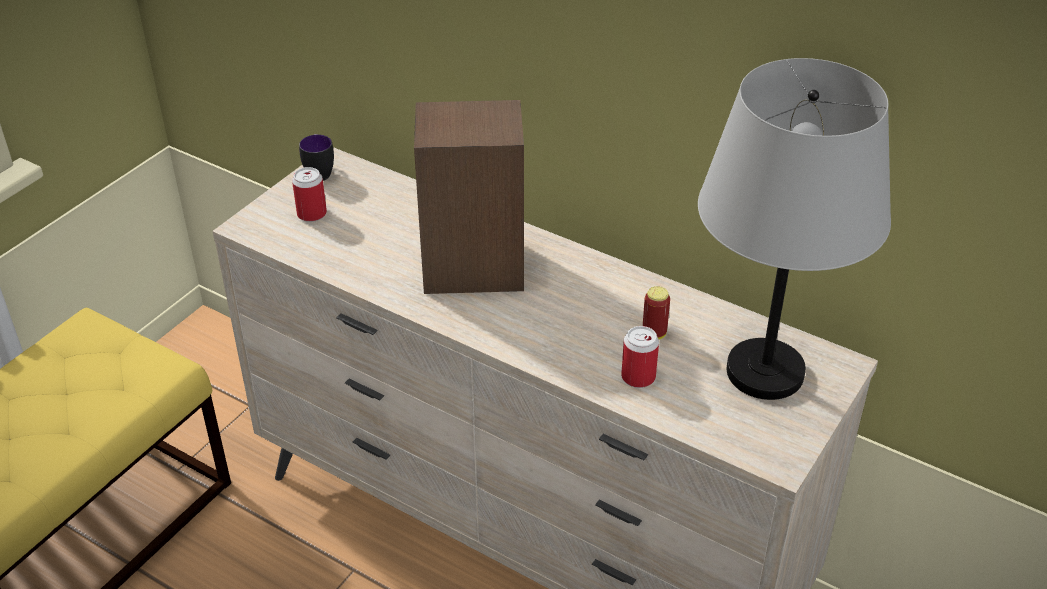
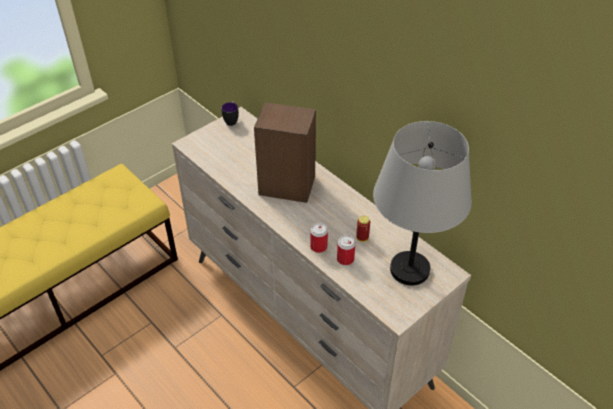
camera: 15 degrees right, 5 degrees up
can [292,167,327,222] -> can moved to [310,223,328,253]

